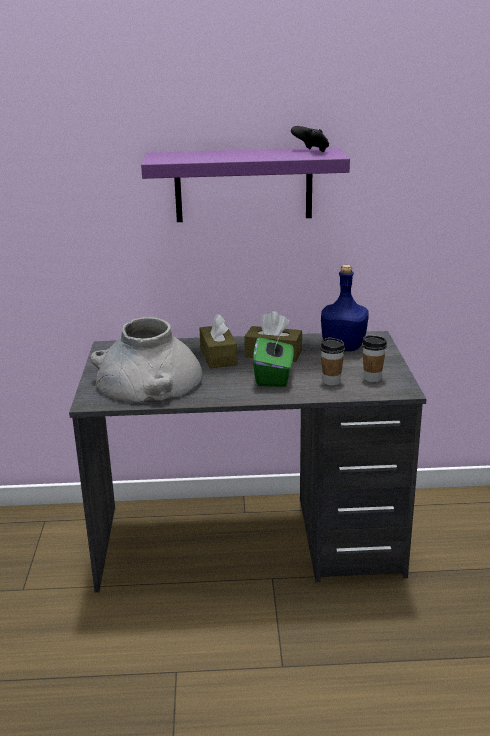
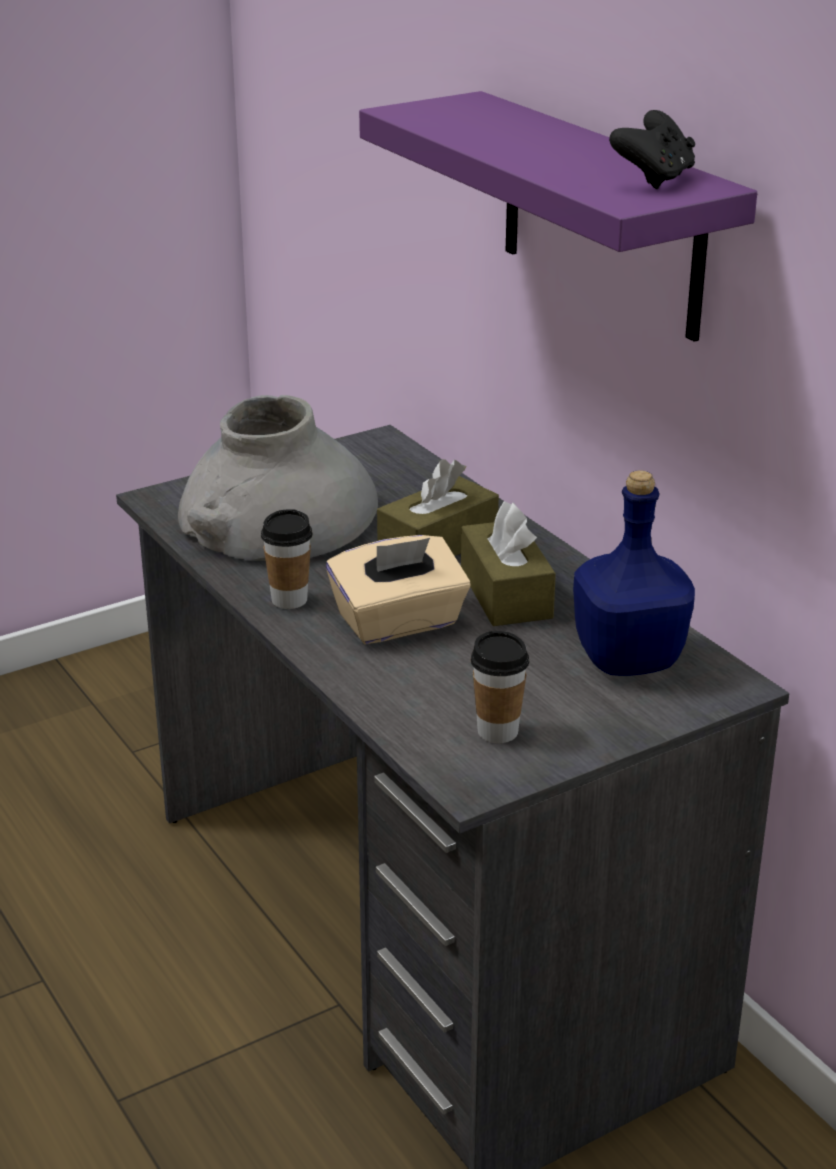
camera: 60 degrees right, 5 degrees up
green tissue box [253,335,294,387] -> beige tissue box [326,535,471,644]
cup [320,338,345,385] -> cup moved to [261,509,312,609]

